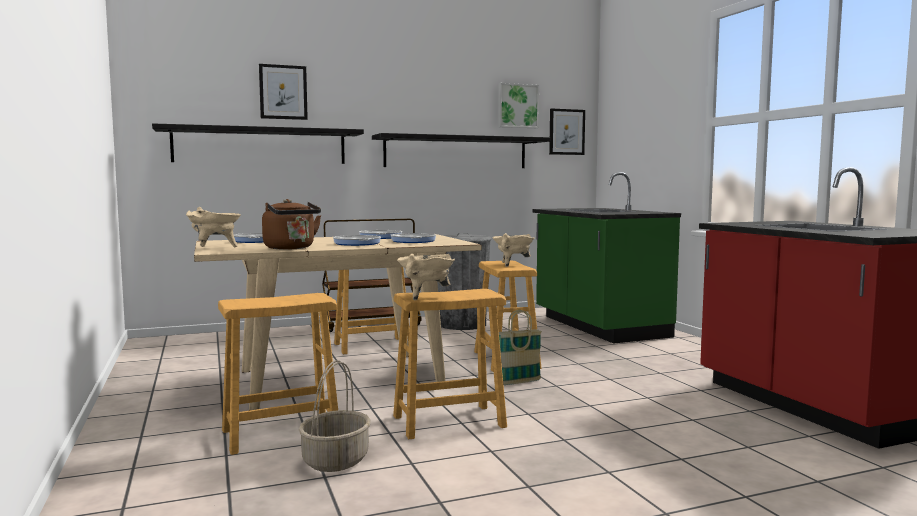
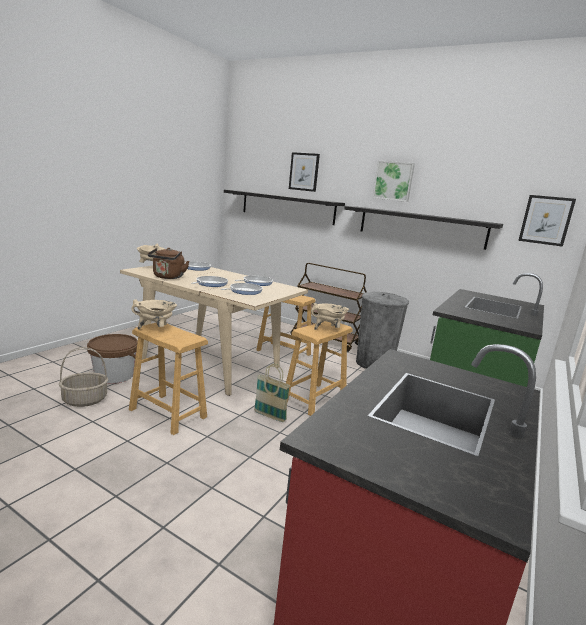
camera: 50 degrees right, 10 degrees up
brown stool [218,293,338,455] -> brown bucket [87,334,138,384]
picture [498,83,539,128] -> picture moved to [372,161,415,202]

